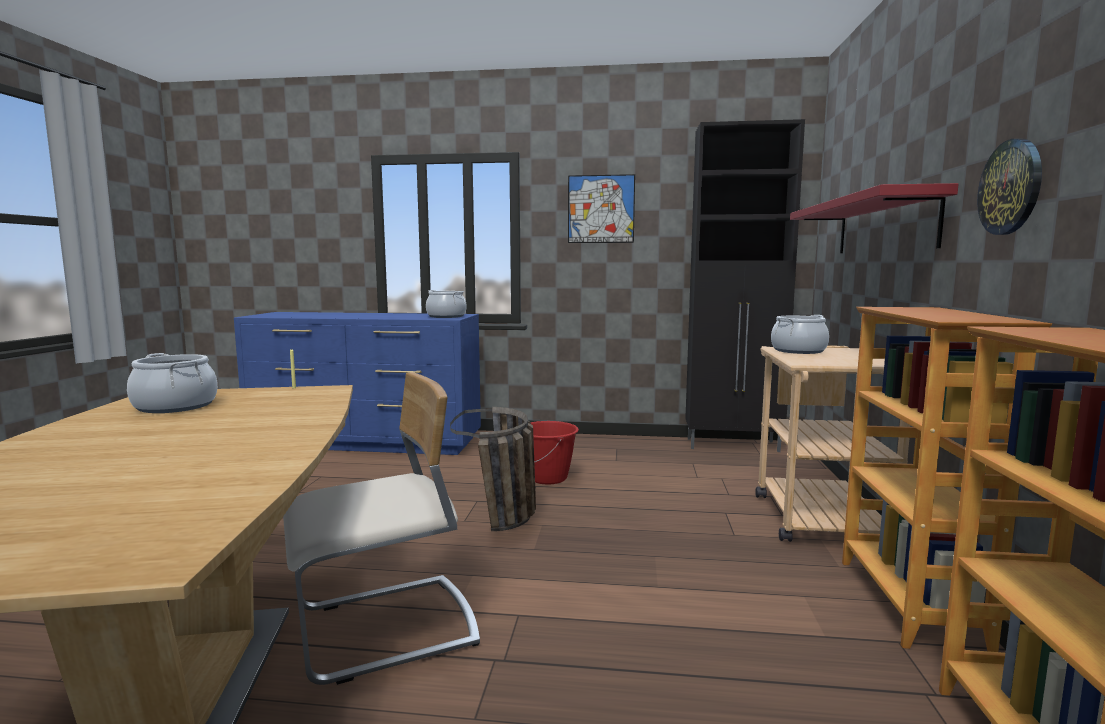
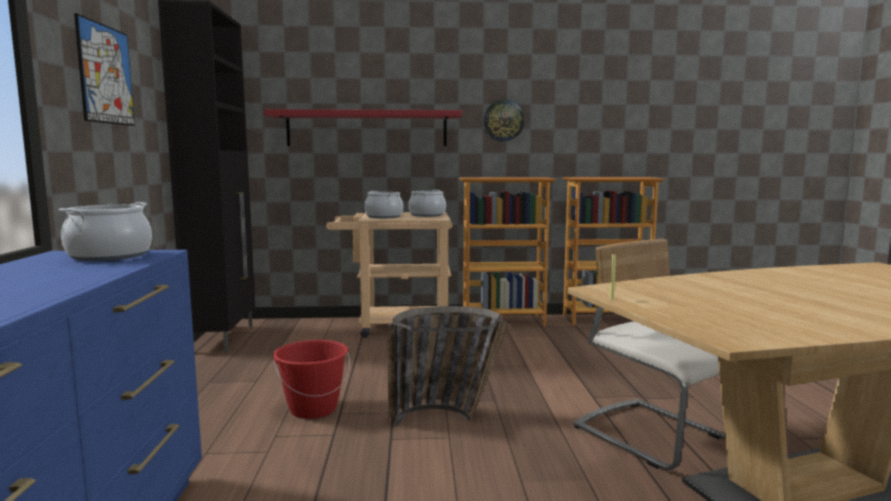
camera: 100 degrees left, 0 degrees up
cooking pot [127,353,218,413] -> cooking pot moved to [408,190,446,217]

